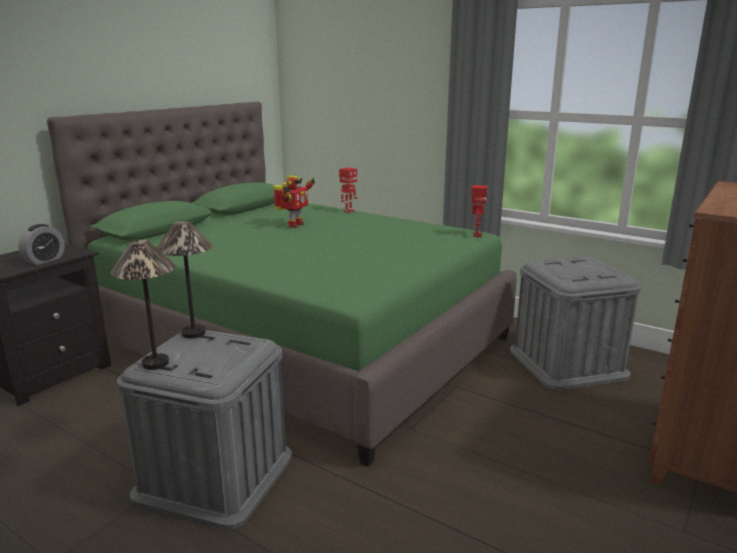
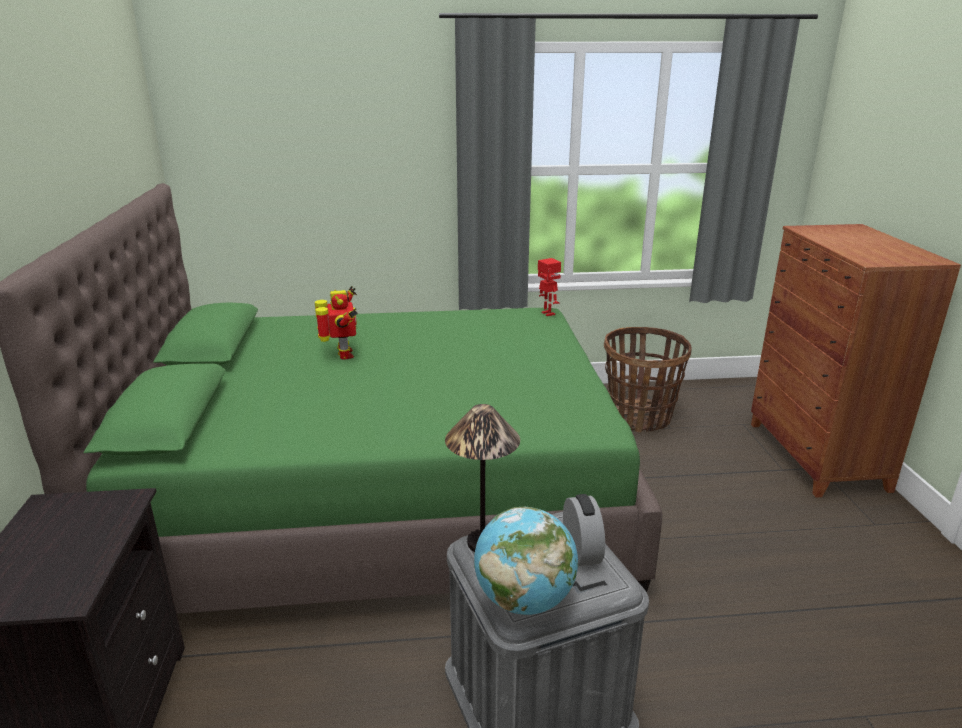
camera: 40 degrees left, 5 degrees up
alarm clock [18,224,65,265] -> alarm clock moved to [563,494,605,566]
table lamp [110,240,175,370] -> globe [474,507,578,615]
toy robot [339,167,358,213] -> none
grey storage box [510,257,641,390] -> basket [604,327,692,433]

